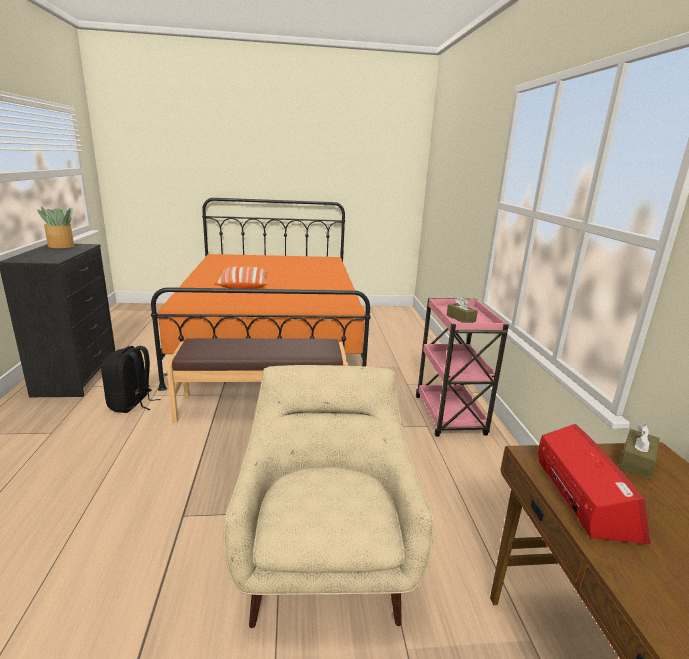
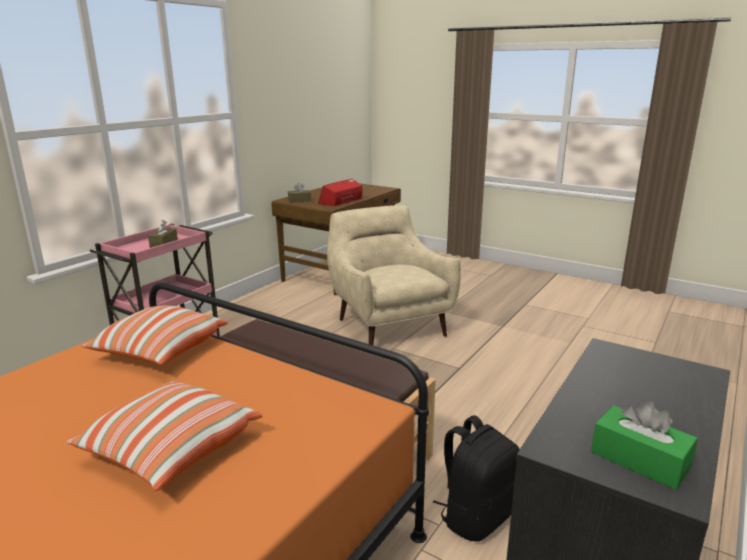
camera: 140 degrees left, 0 degrees up
potted plant [38,207,74,248] -> green tissue box [591,400,698,490]
beige armchair [223,365,434,628] -> beige armchair turned 120 degrees clockwise [327,205,461,345]
none -> pillow [81,306,228,365]

